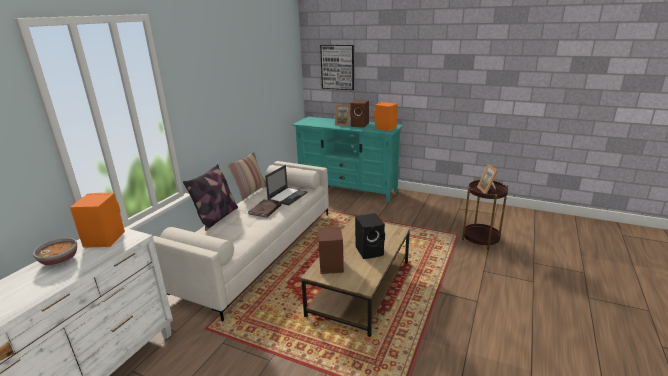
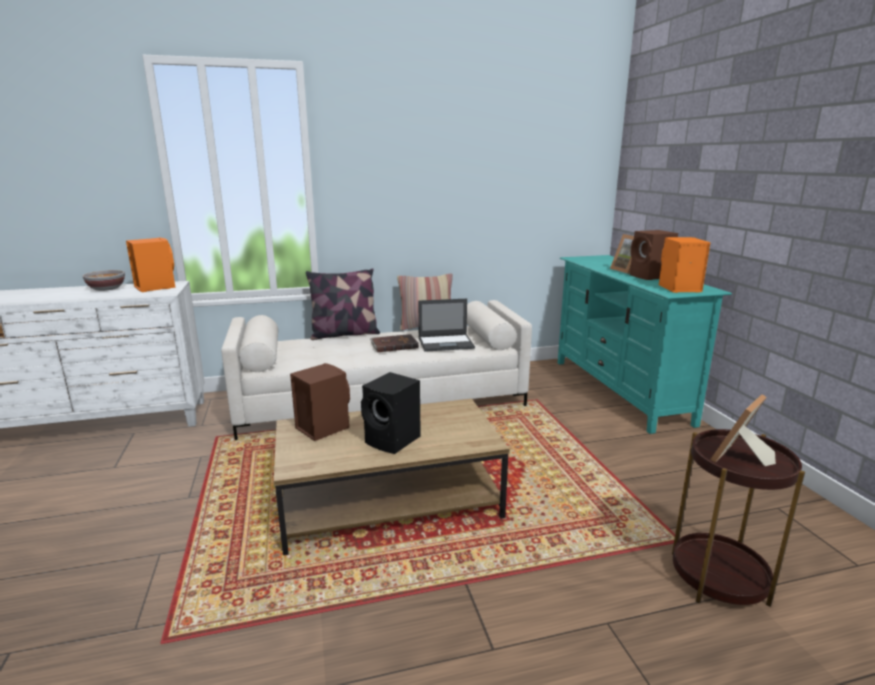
camera: 50 degrees right, 5 degrees down
picture [320,45,354,90] -> none

